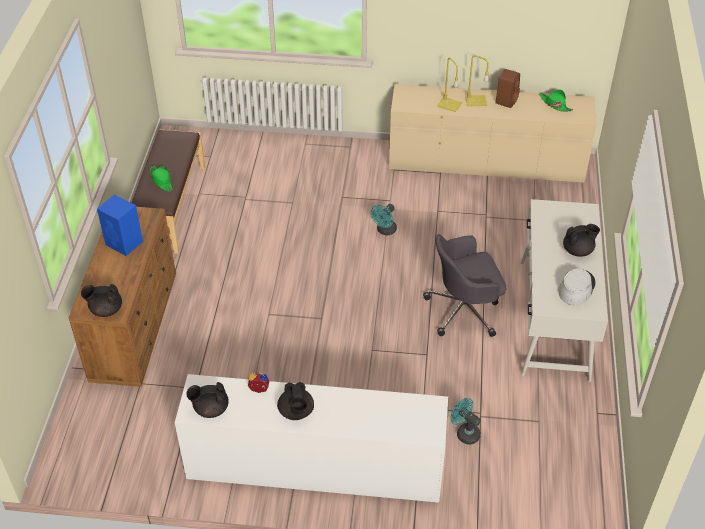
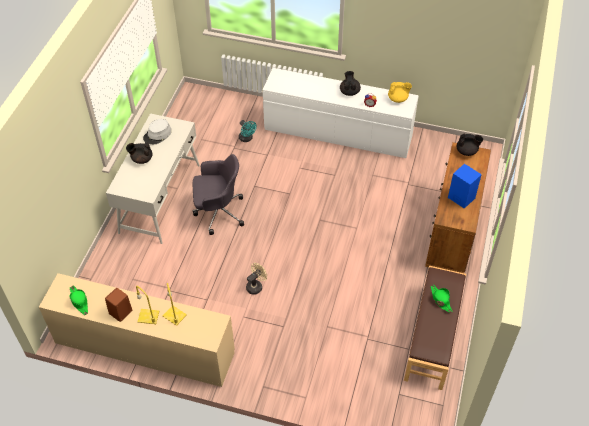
camera: 170 degrees left, 5 degrees up
black teapot [186,382,229,418] -> yellow teapot [388,82,412,103]
turquoise fan [371,204,397,235] -> beige fan [246,263,267,295]

